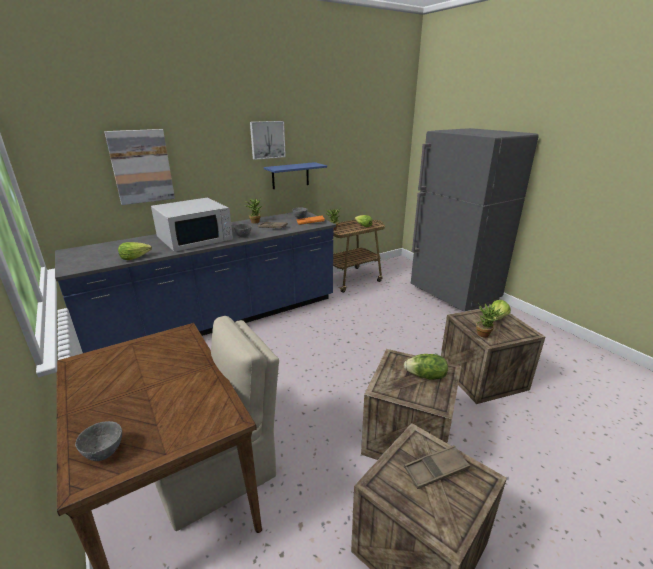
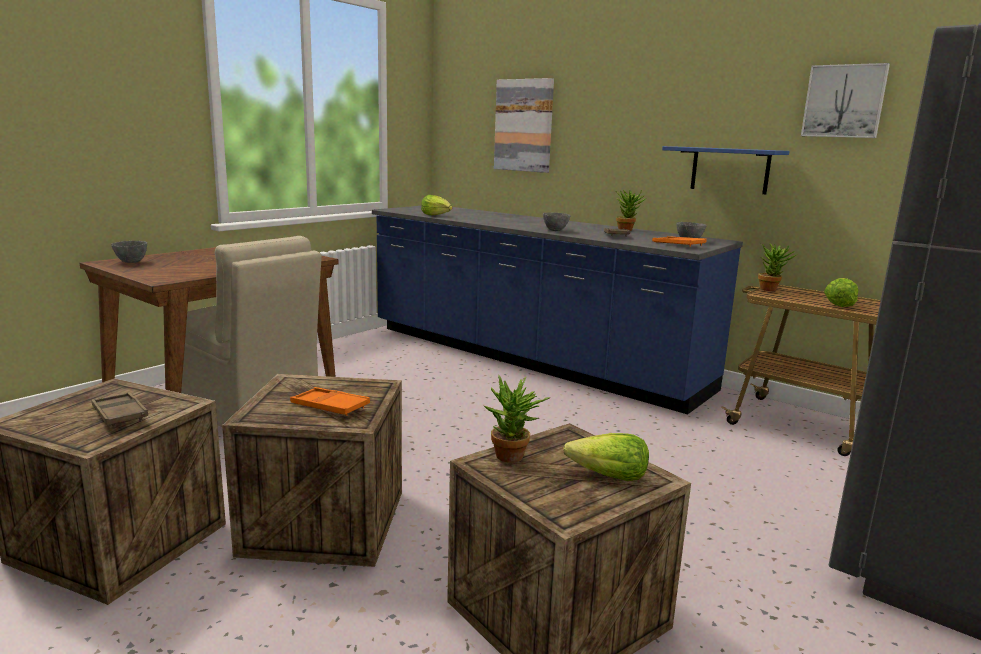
camera: 70 degrees right, 10 degrees down
white microwave [151,198,233,252] -> none
picture [250,121,286,160] -> picture moved to [801,63,890,138]
lettuce [404,354,448,379] -> orange tray [290,387,370,416]

